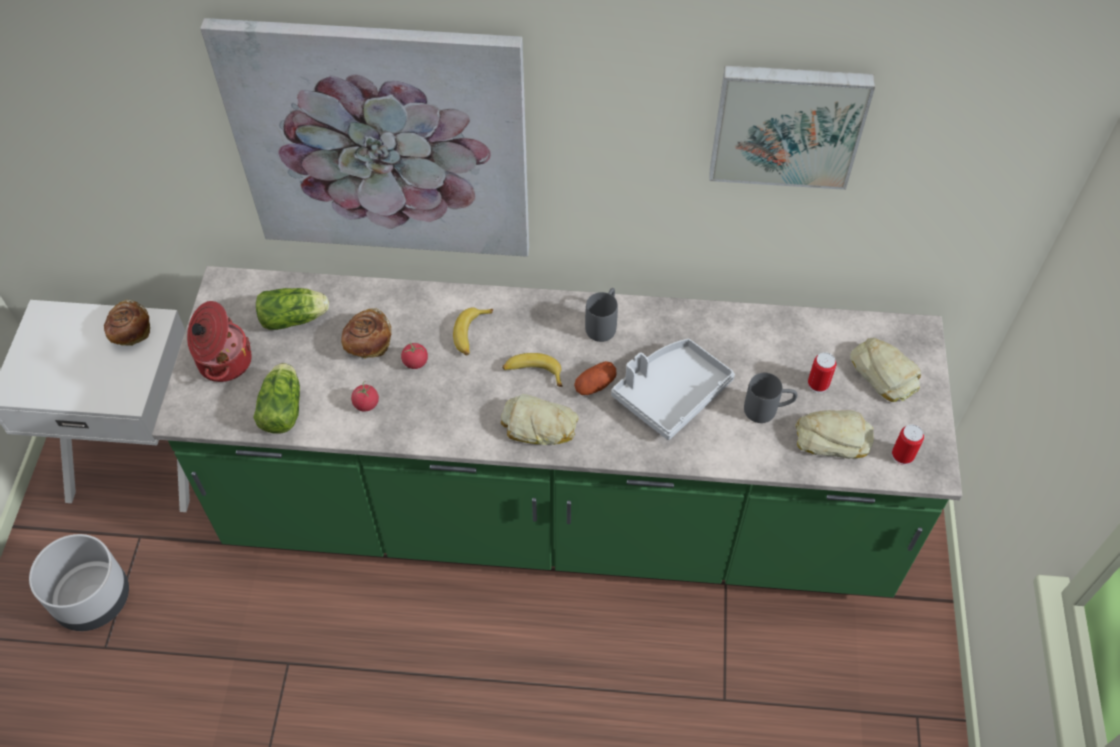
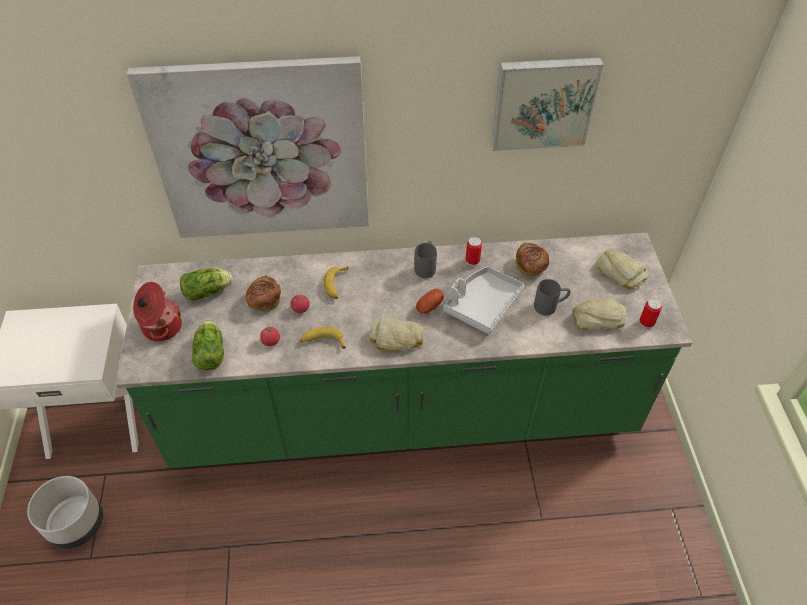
camera: 10 degrees left, 5 degrees down
bread [104,300,150,345] -> bread moved to [515,243,549,276]
banana [502,353,563,387] -> banana moved to [300,327,346,349]
can [808,352,836,393] -> can moved to [466,237,482,266]

